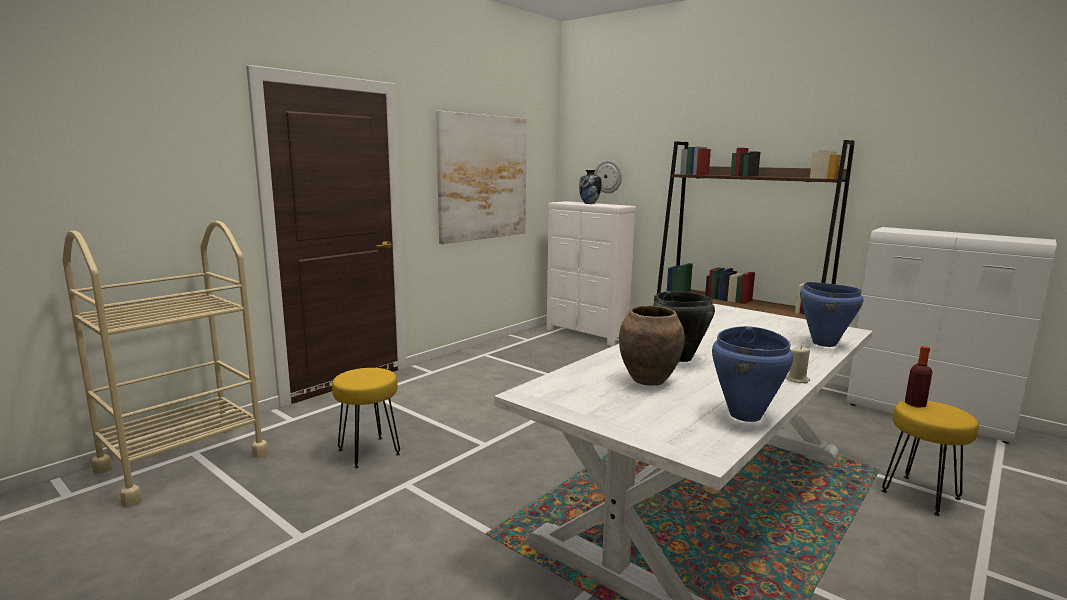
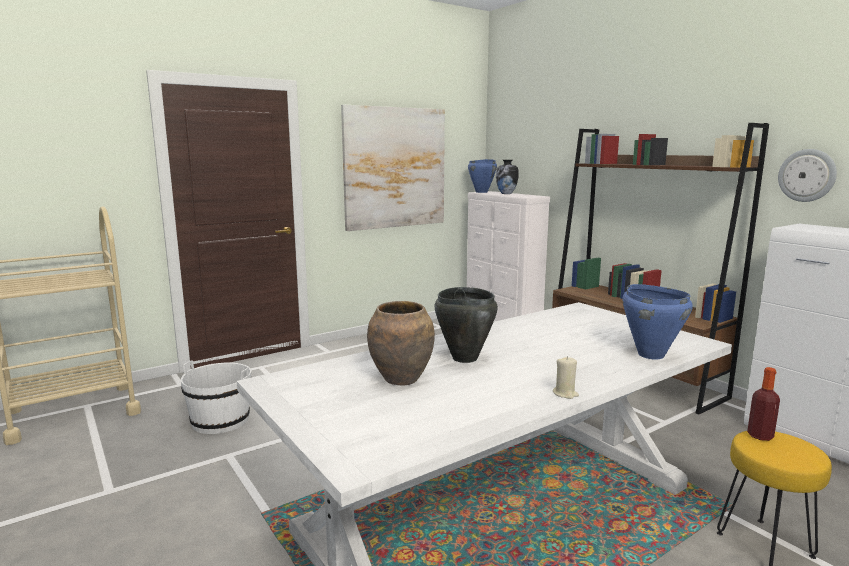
camera: 15 degrees right, 0 degrees up
yellow stool [332,368,400,469] -> white bucket [181,360,251,434]
wall clock [595,160,622,193] -> wall clock moved to [778,149,837,202]
blue cooking pot [712,326,793,422] -> blue cooking pot moved to [468,159,497,193]

